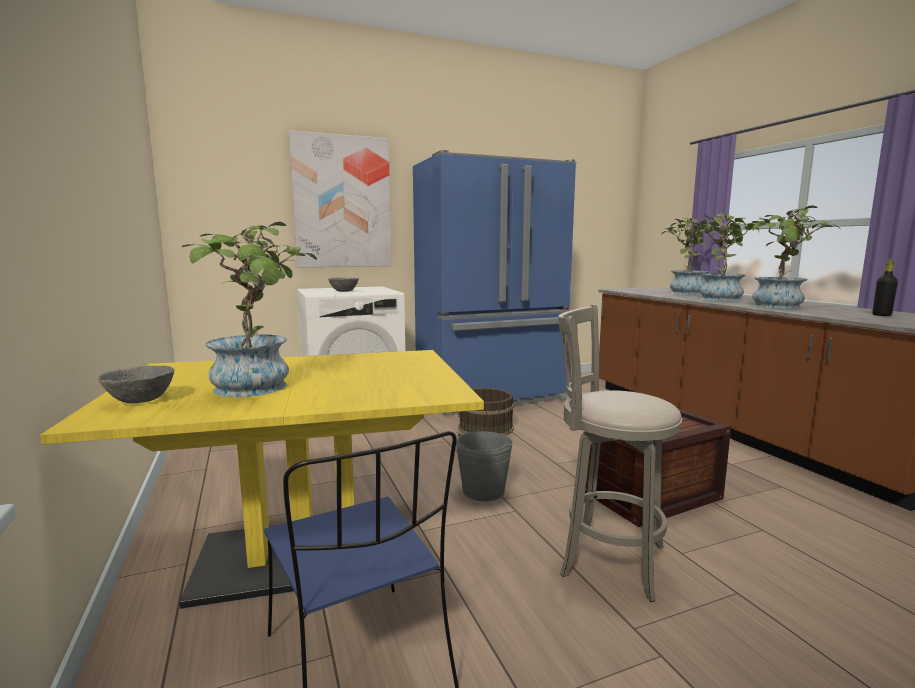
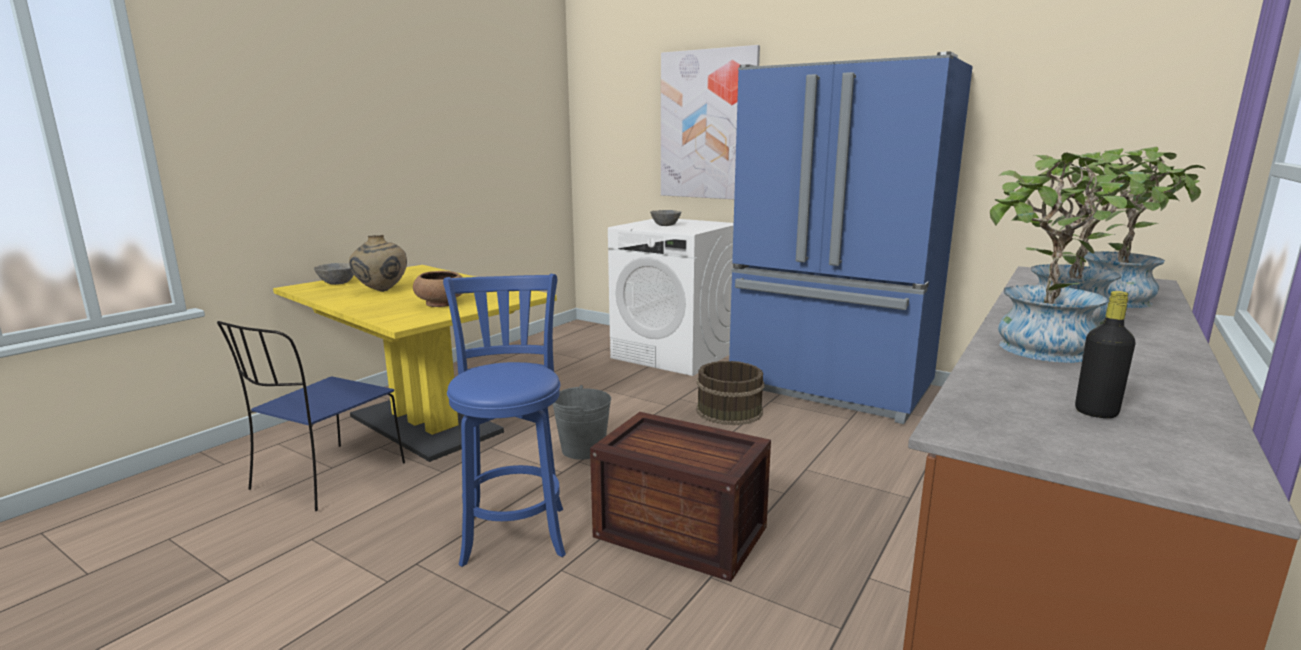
camera: 55 degrees right, 5 degrees up
potted plant [182,222,317,397] -> beige vase [349,235,407,292]
grey stool [558,305,682,602] -> blue stool [443,274,566,567]
none -> brown bowl [413,271,463,307]

